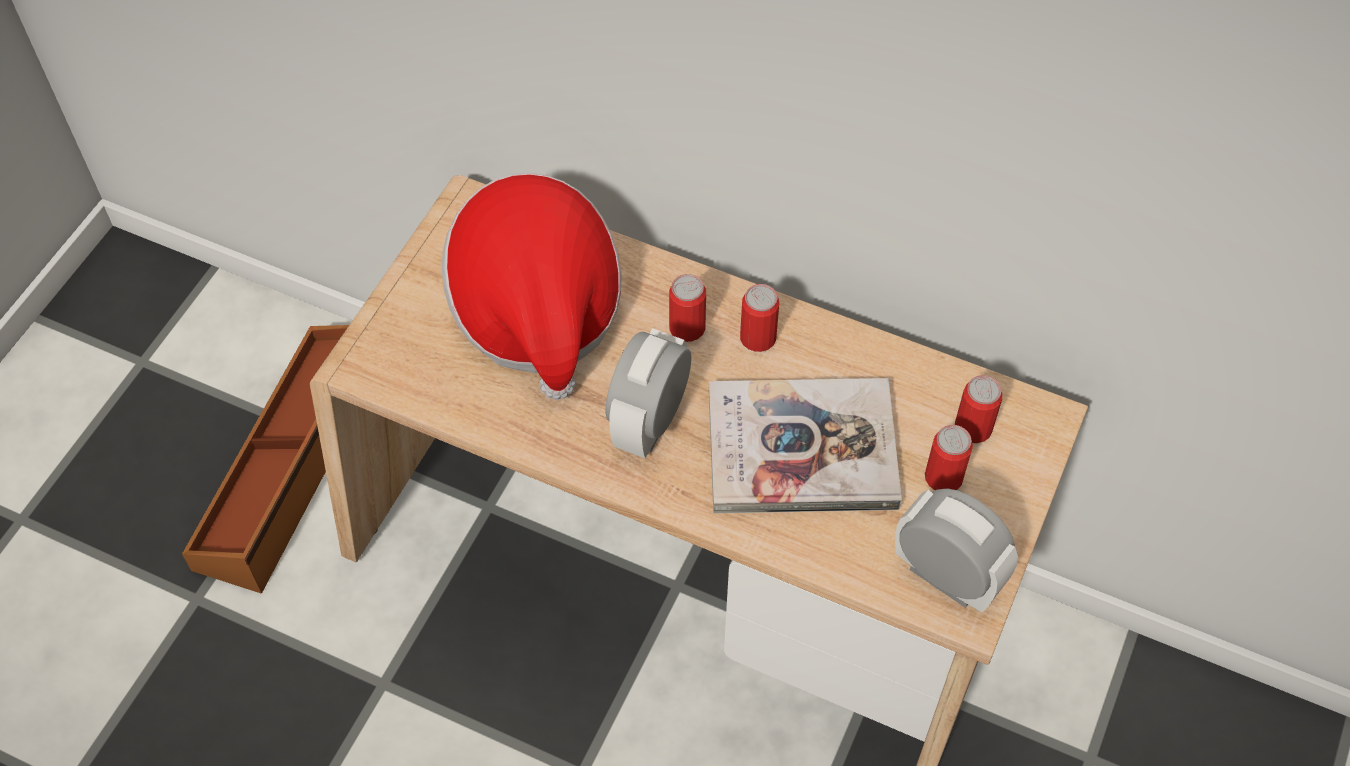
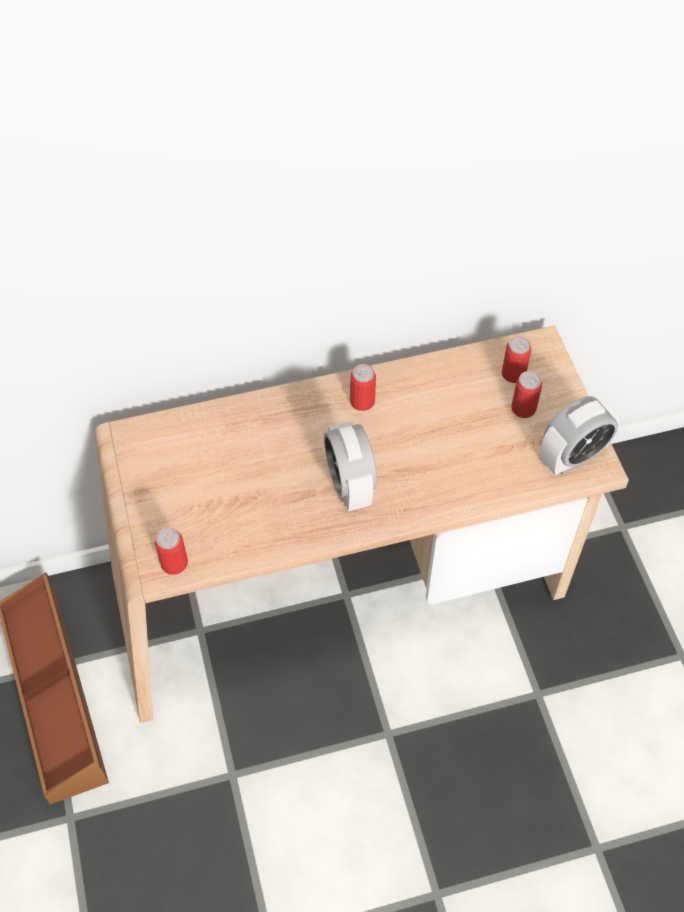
camera: 40 degrees left, 0 degrees up
hat [442,173,622,400] -> none
can [669,274,706,342] -> can moved to [155,527,188,575]
book [709,378,902,513] -> none
alarm clock [895,489,1018,612] -> alarm clock turned 150 degrees clockwise [541,396,619,475]

